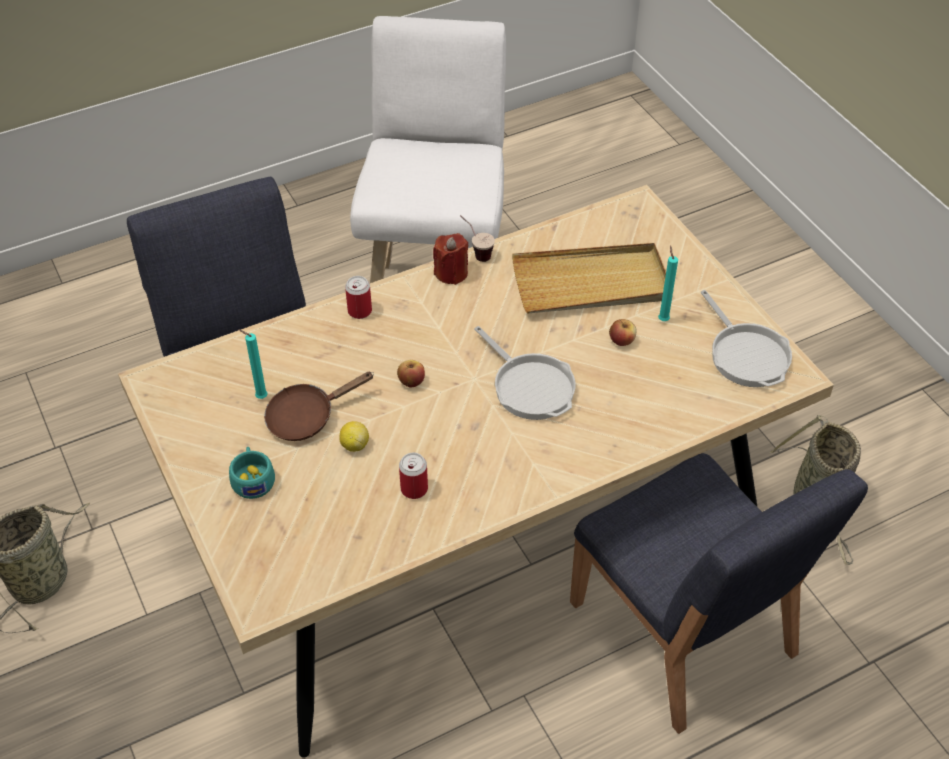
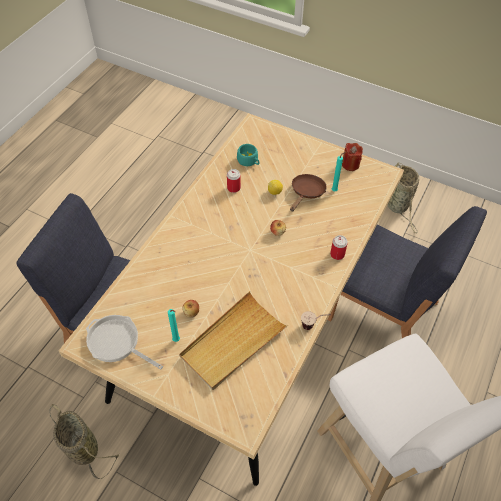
camera: 145 degrees right, 5 degrees up
turquoise cup [229,447,275,499] -> turquoise cup moved to [237,144,260,166]
red candle [433,233,468,285] -> red candle moved to [342,143,363,171]
frying pan [474,326,576,420] -> none

